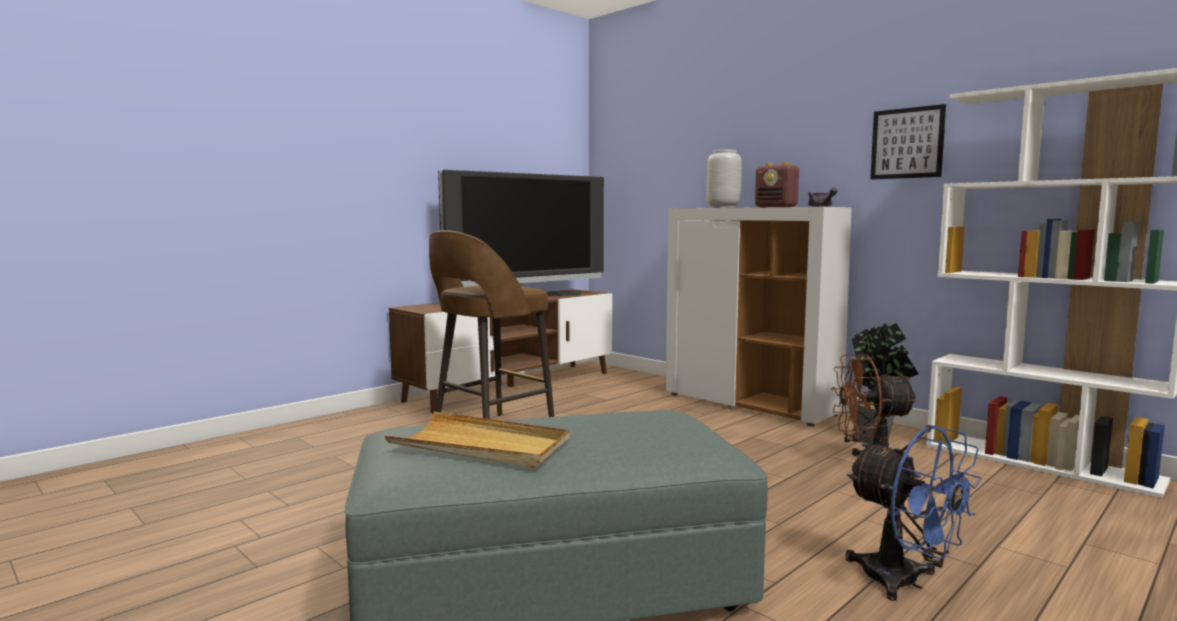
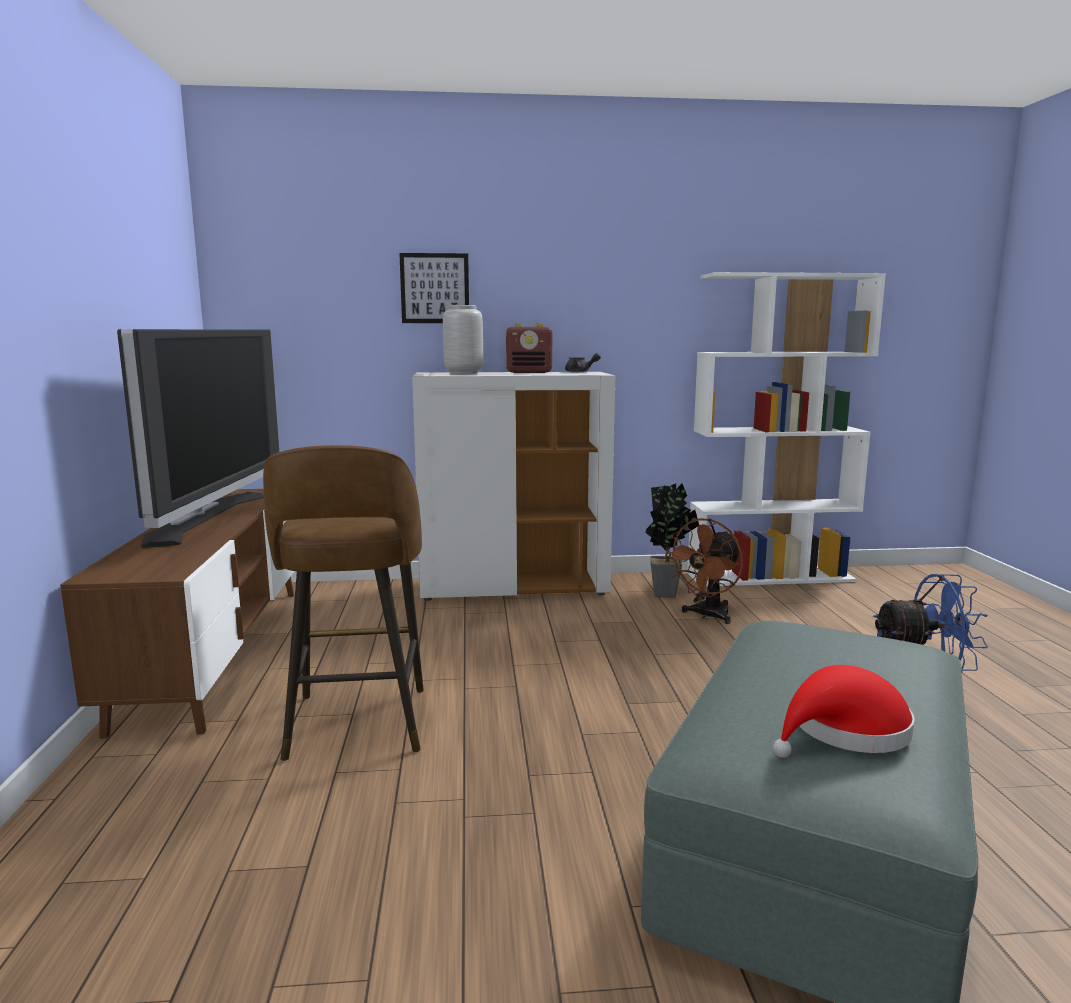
camera: 50 degrees left, 5 degrees up
beige tray [385,412,570,468] -> red hat [773,665,915,758]
picture [870,104,946,180] -> picture moved to [399,253,469,323]

